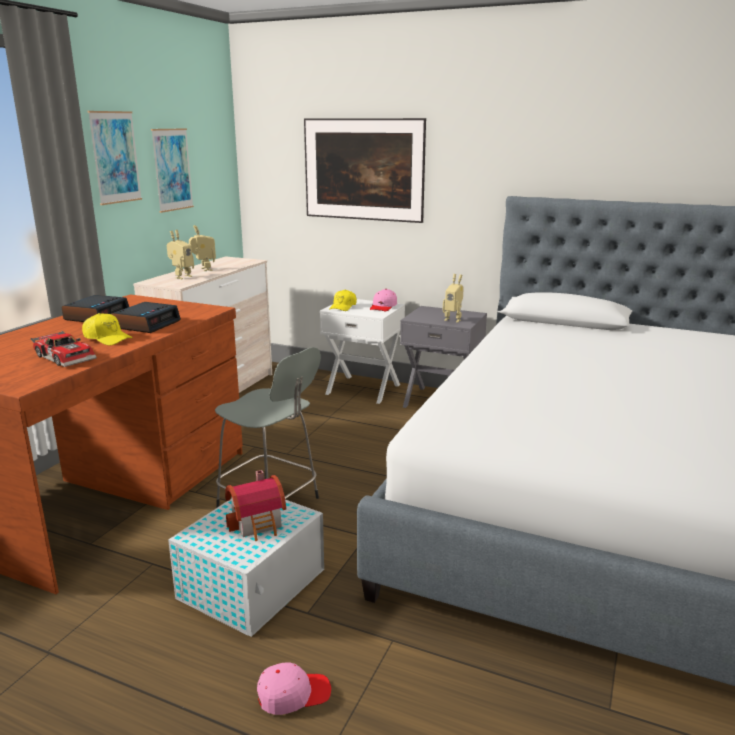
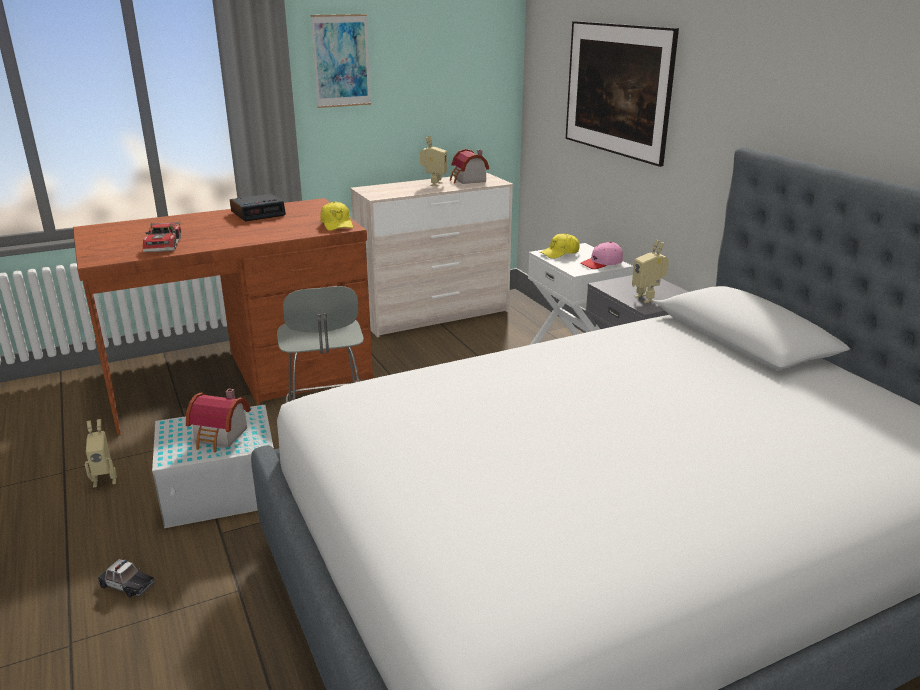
camera: 40 degrees right, 5 degrees up
yellow cap [82,313,133,346] -> yellow cap moved to [320,201,353,231]
alarm clock [111,302,181,333] -> none
picture [151,128,194,213] -> none
toy robot [167,230,194,279] -> toy robot moved to [85,419,117,487]
pink cap [257,662,331,715] -> toy car [98,559,155,597]
none -> toy house [450,149,489,184]

